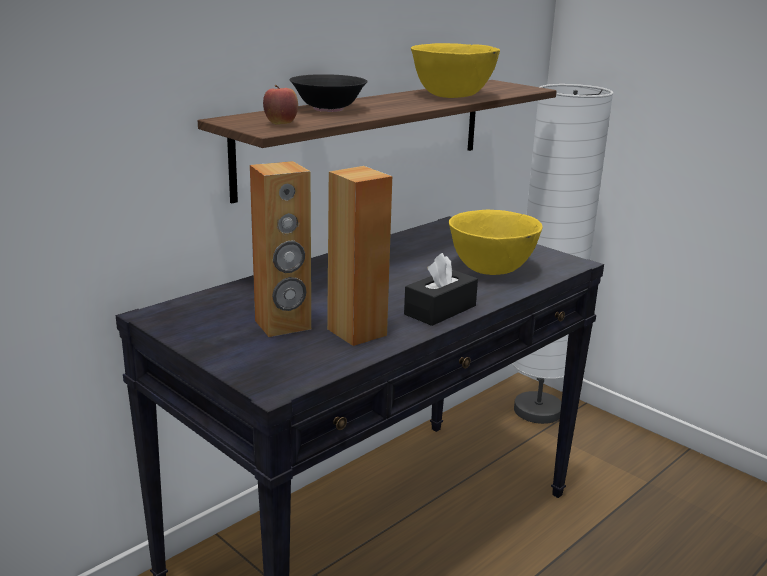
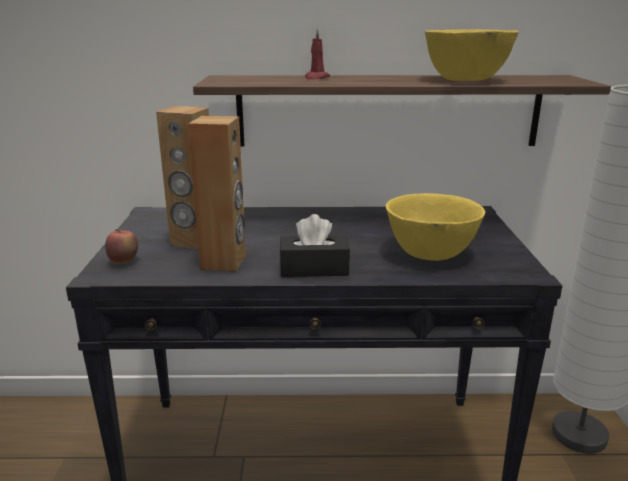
camera: 45 degrees right, 0 degrees up
apple [263,85,298,124] -> apple moved to [105,229,138,264]
black bowl [289,74,368,112] -> red candle [305,28,330,80]

